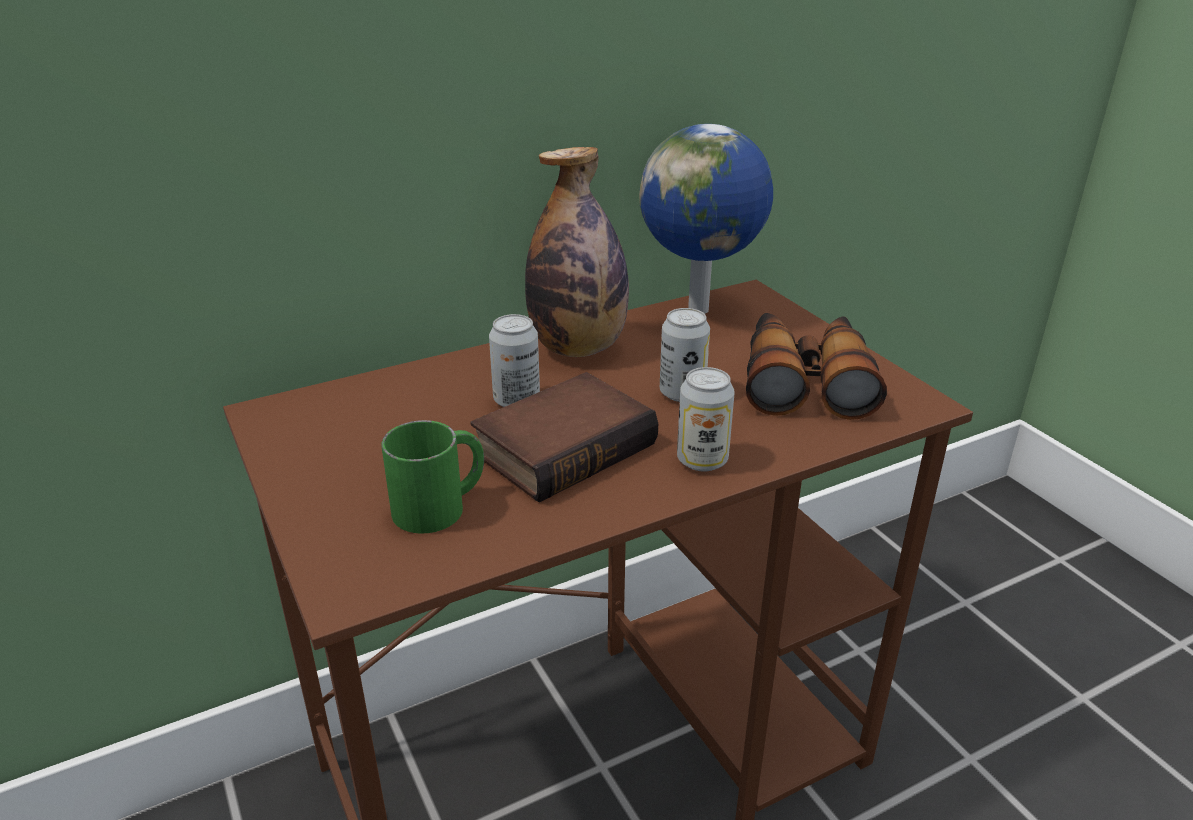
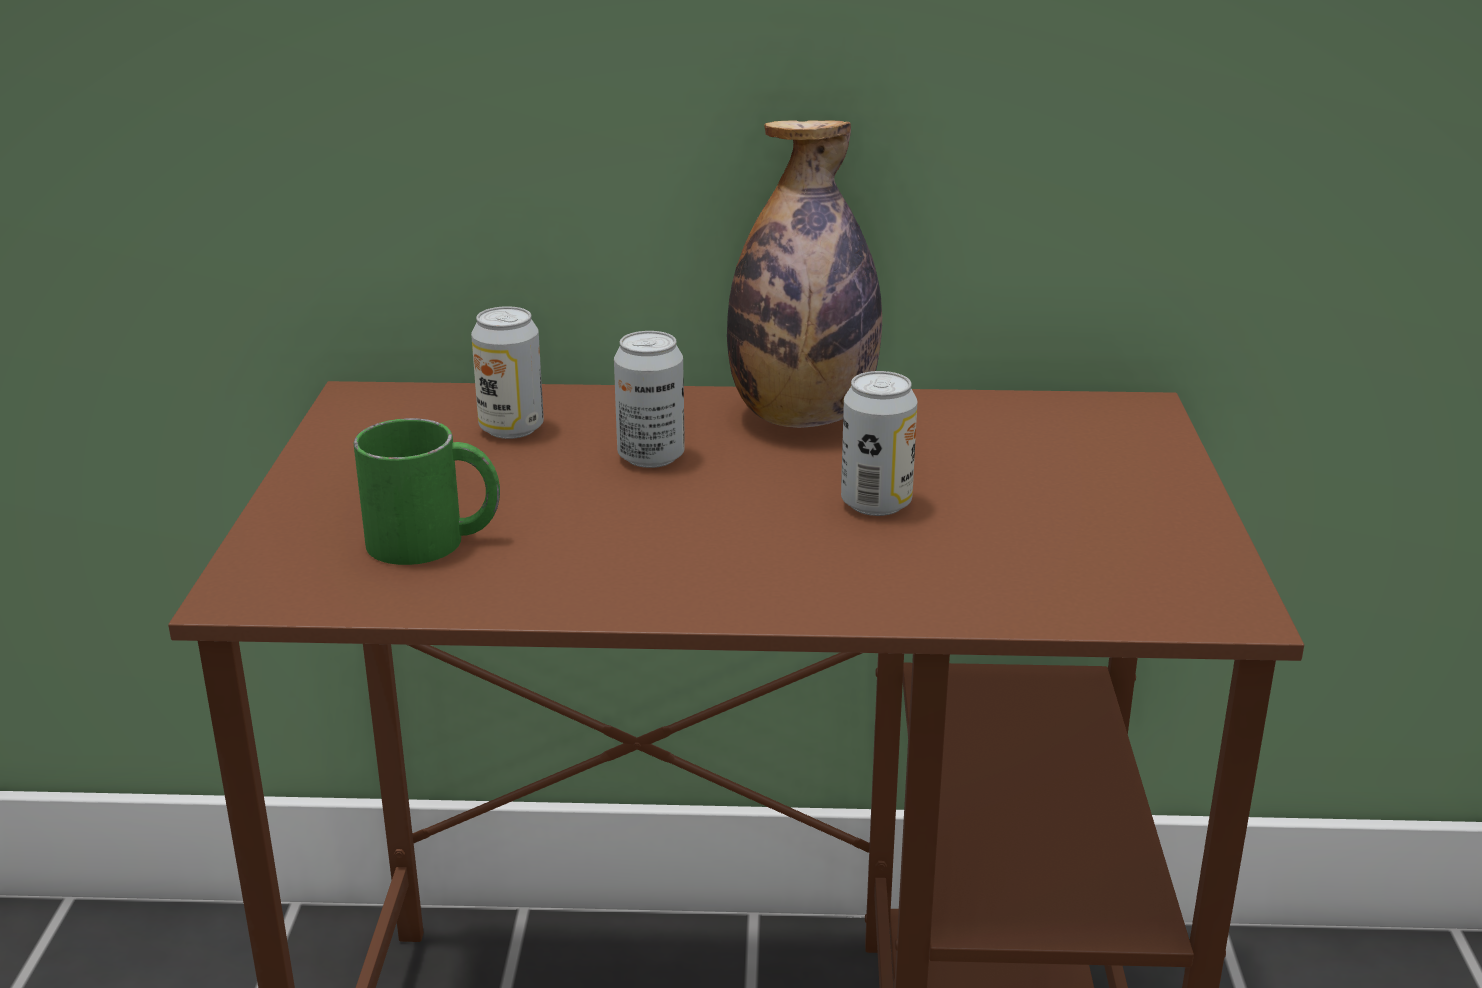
camera: 30 degrees right, 5 degrees down
book [470,372,658,502] -> none
globe [639,124,773,314] -> none
can [677,367,735,472] -> can moved to [471,306,544,439]
binoculars [746,313,887,420] -> none

